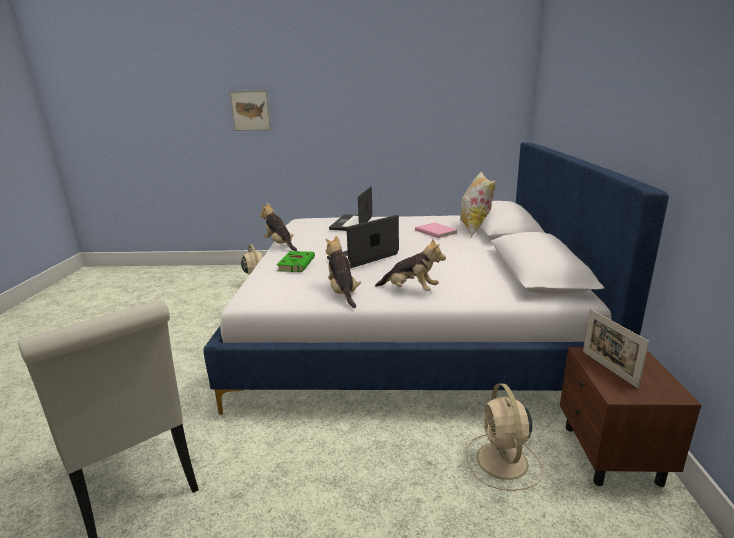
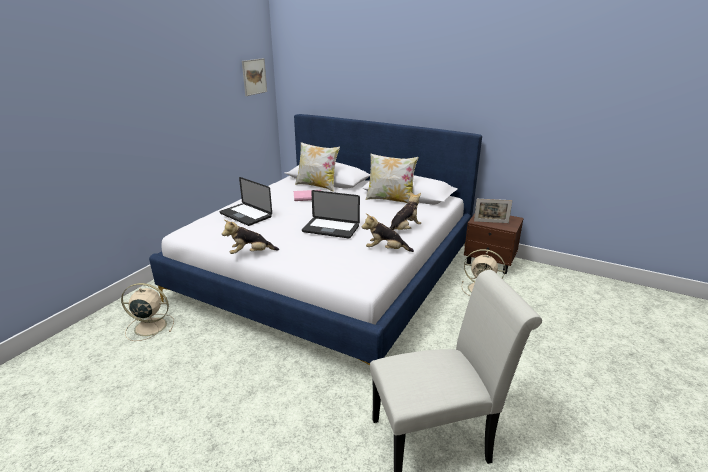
camera: 65 degrees left, 5 degrees up
picture [229,90,271,131] -> picture moved to [242,58,267,96]
green book [277,251,315,272] -> none
laptop [327,215,399,268] -> laptop turned 60 degrees counterclockwise [302,190,360,239]
none -> pillow [365,153,418,203]

